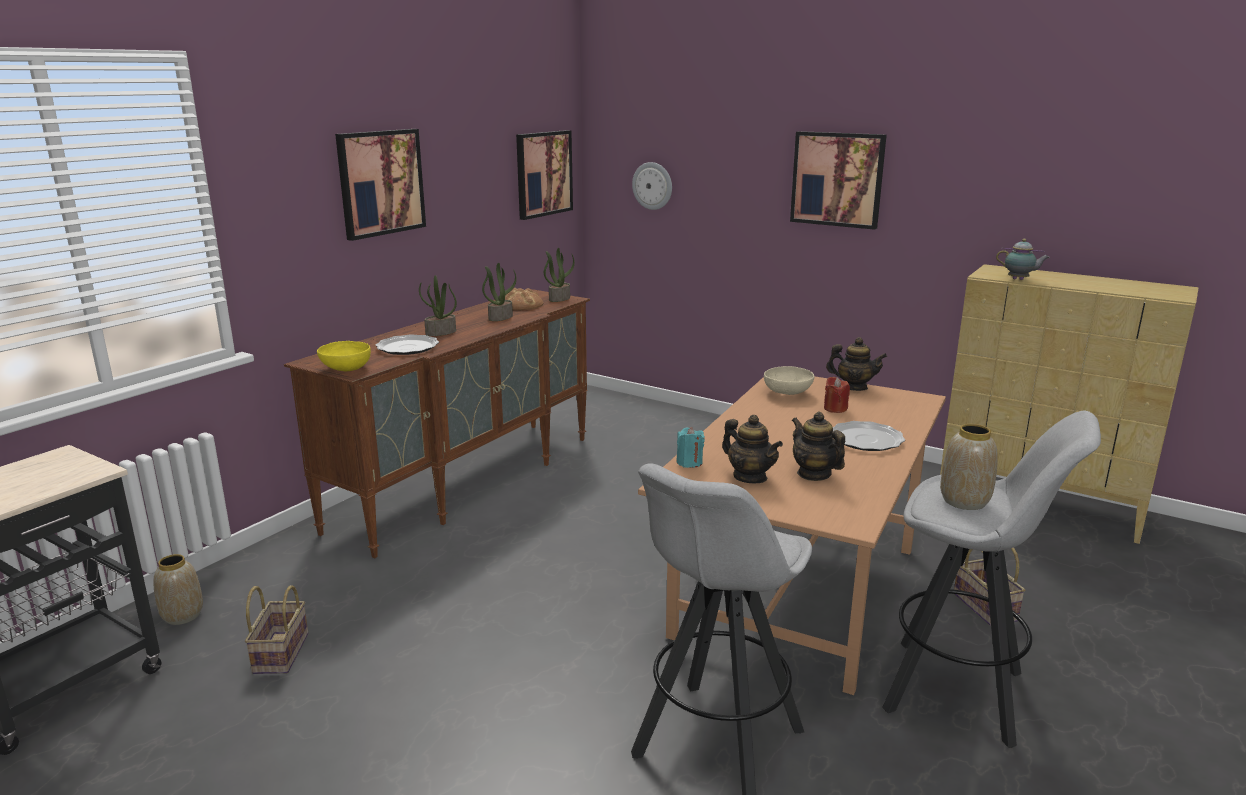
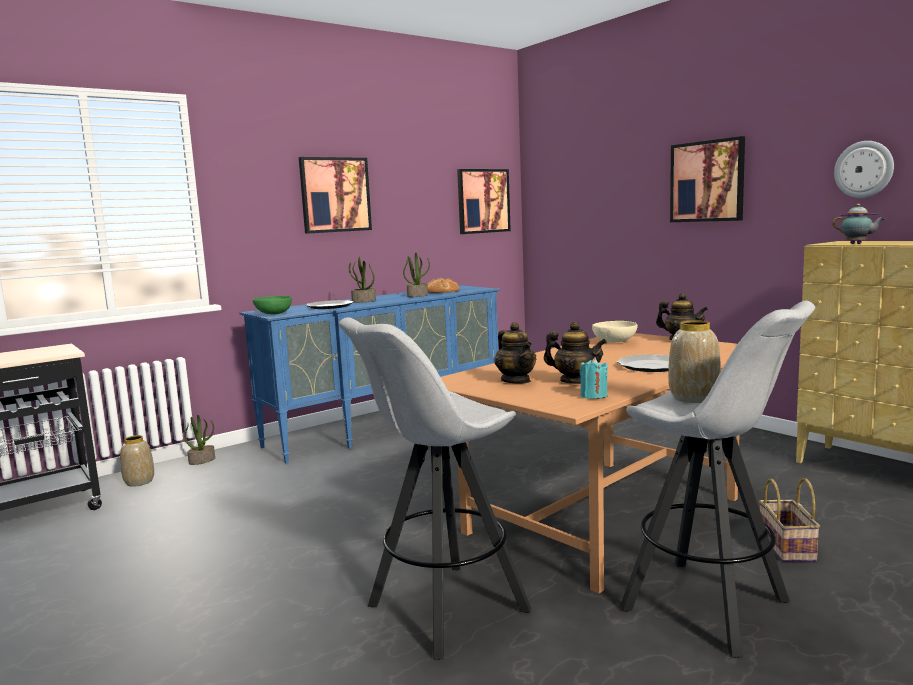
camera: 20 degrees right, 10 degrees down
basket [245,586,308,674] -> none
brown cabinet [284,289,590,559] -> blue cabinet [240,286,500,464]
yellow bowl [317,341,371,371] -> green bowl [253,296,292,314]
potted plant [544,248,575,302] -> potted plant moved to [184,415,215,465]
wall clock [632,162,672,210] -> wall clock moved to [834,141,894,198]
turquoise candle [676,427,705,468] -> turquoise candle moved to [580,357,608,399]
teapot [792,411,845,481] -> teapot turned 135 degrees clockwise [544,322,607,384]
red candle [824,377,850,413] -> none

